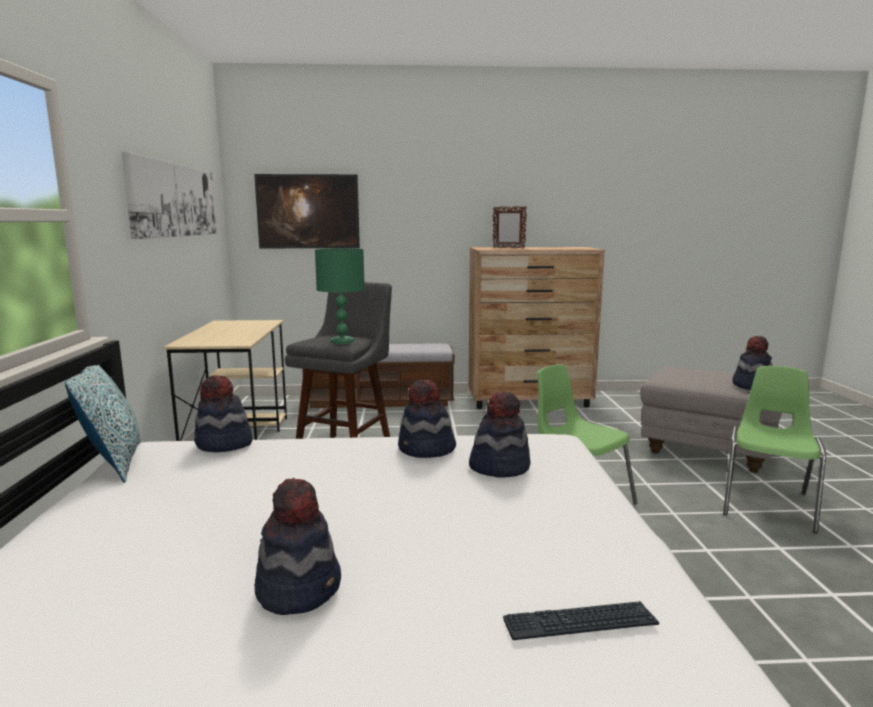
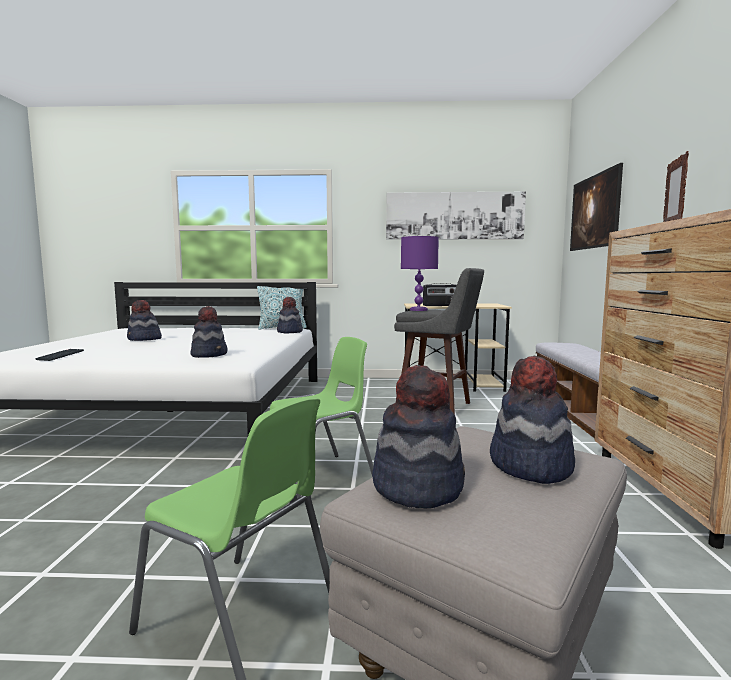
camera: 95 degrees right, 5 degrees down
green table lamp [315,248,365,344] -> purple table lamp [401,236,439,311]
hat [398,380,456,458] -> hat moved to [490,356,575,484]
none -> radio [423,283,457,306]

